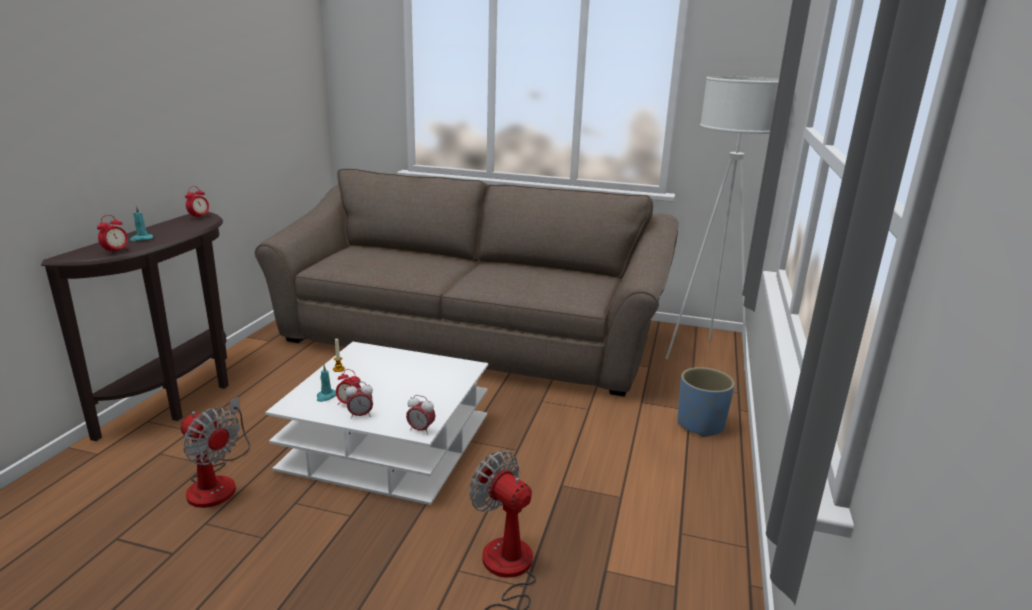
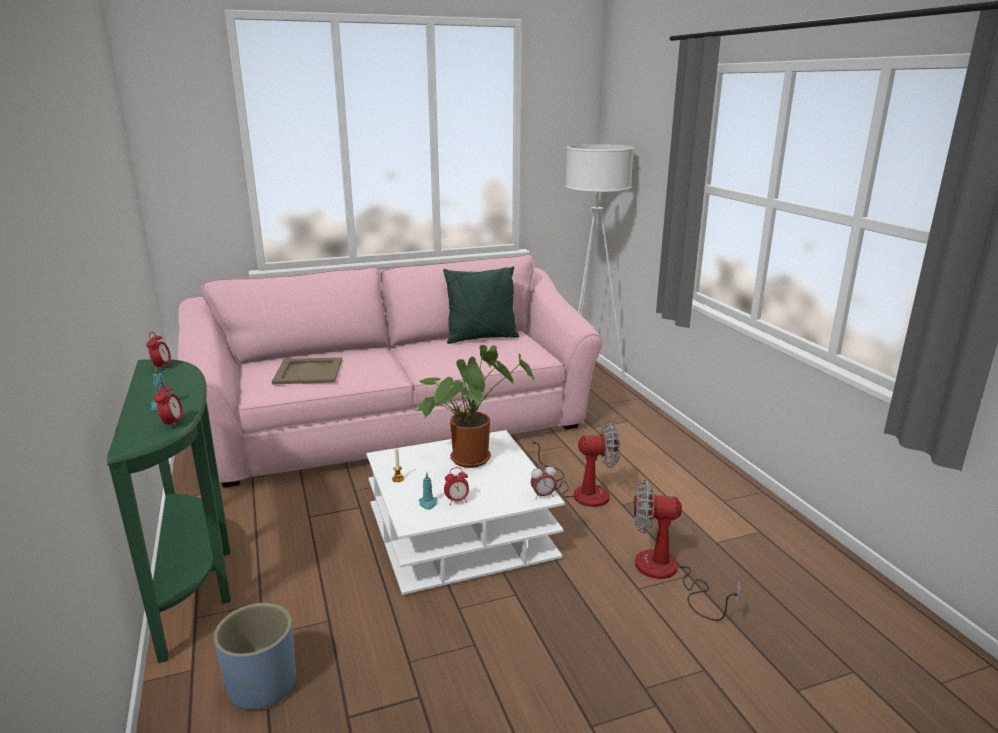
camera: 35 degrees left, 0 degrees up
brown console table [41,212,229,441] -> green console table [107,359,231,663]
fan [181,397,250,508] -> fan moved to [532,422,620,507]
brown sofa [255,169,679,397] -> pink sofa [178,254,604,488]
alarm clock [345,382,373,419] -> none
blue planter [677,367,735,437] -> blue planter moved to [214,603,296,709]
none -> beige tray [272,357,342,384]
none -> potted plant [417,345,534,468]
none -> green pillow [443,266,519,344]

